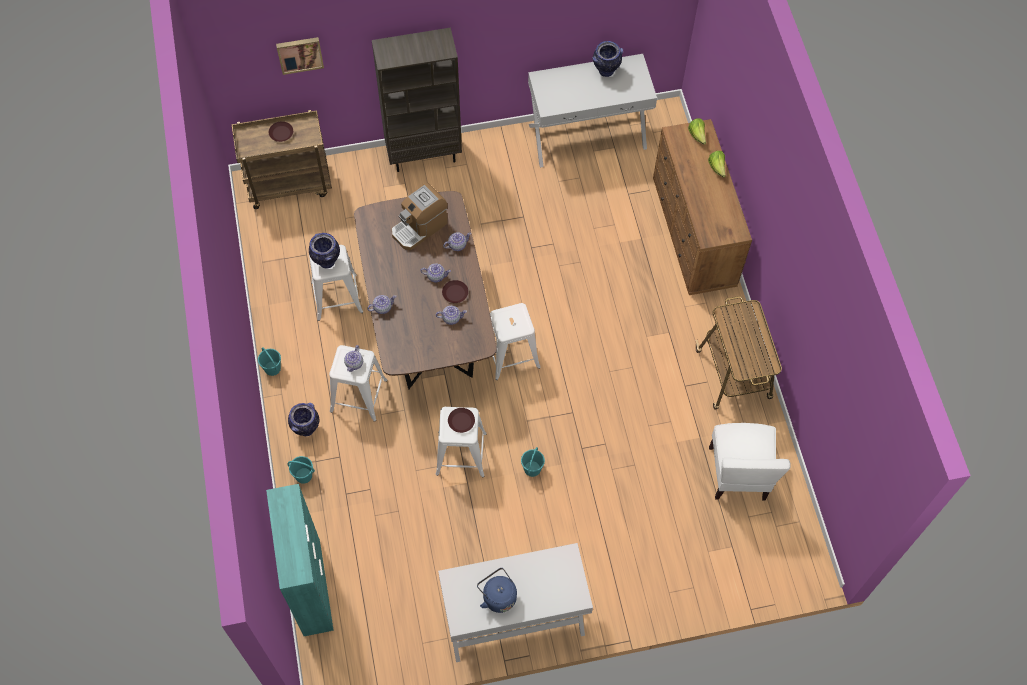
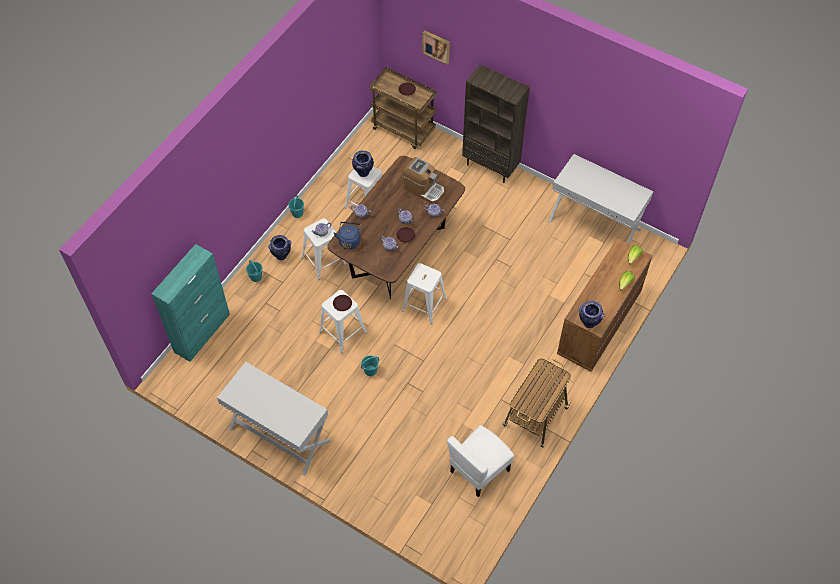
camera: 45 degrees right, 5 degrees down
coffee machine [392,183,447,250] -> coffee machine turned 150 degrees counterclockwise [403,157,444,204]
blue kettle [477,568,517,613] -> blue kettle moved to [334,222,361,249]
vase [592,41,623,77] -> vase moved to [579,301,605,328]

